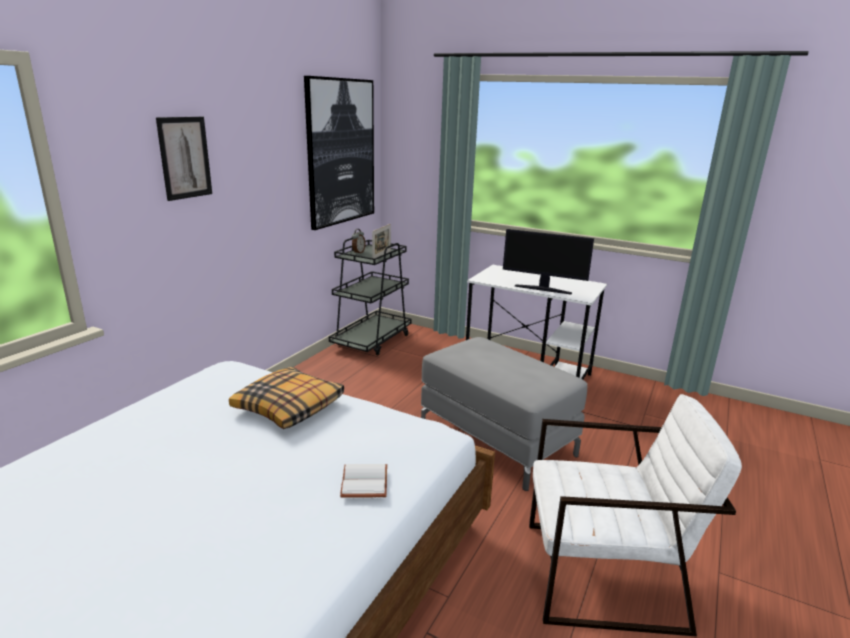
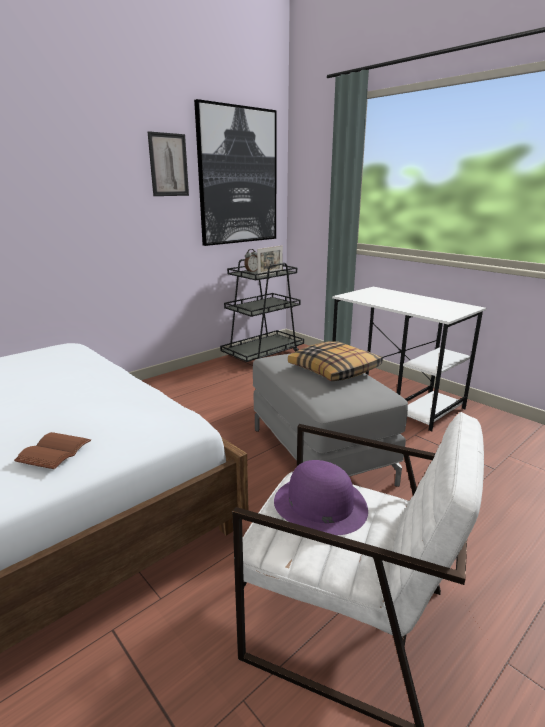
camera: 20 degrees right, 0 degrees up
picture [156,117,212,201] -> picture moved to [148,131,189,196]
pillow [229,367,344,429] -> pillow moved to [288,341,383,381]
white book [340,464,387,498] -> brown book [14,432,91,469]
monitor [503,229,594,294] -> none
none -> purple hat [274,460,368,535]

